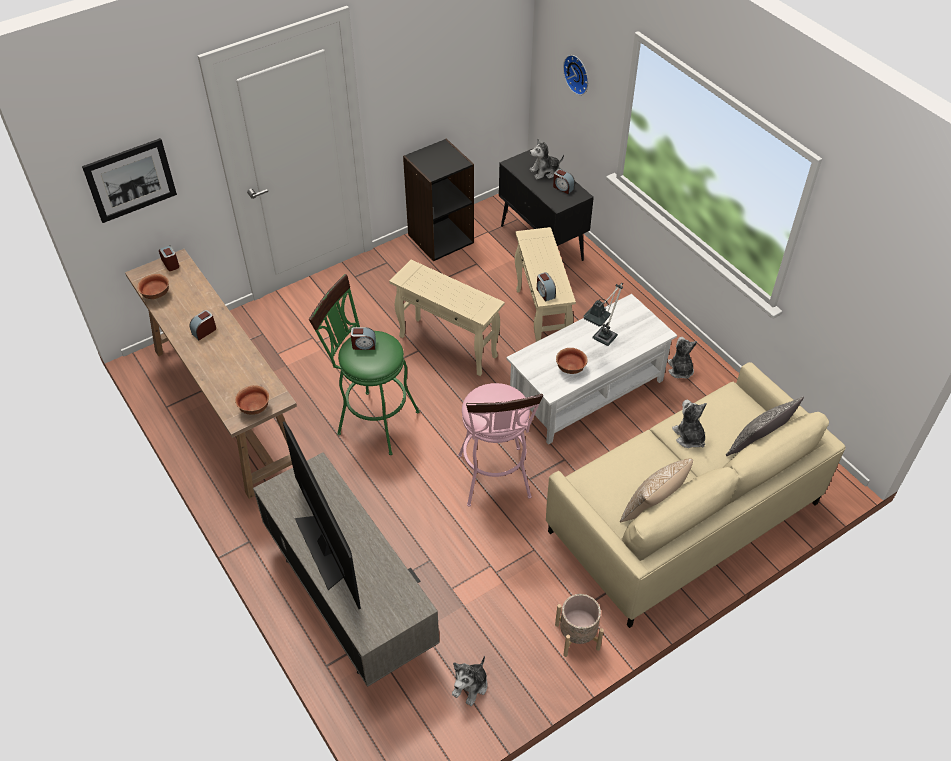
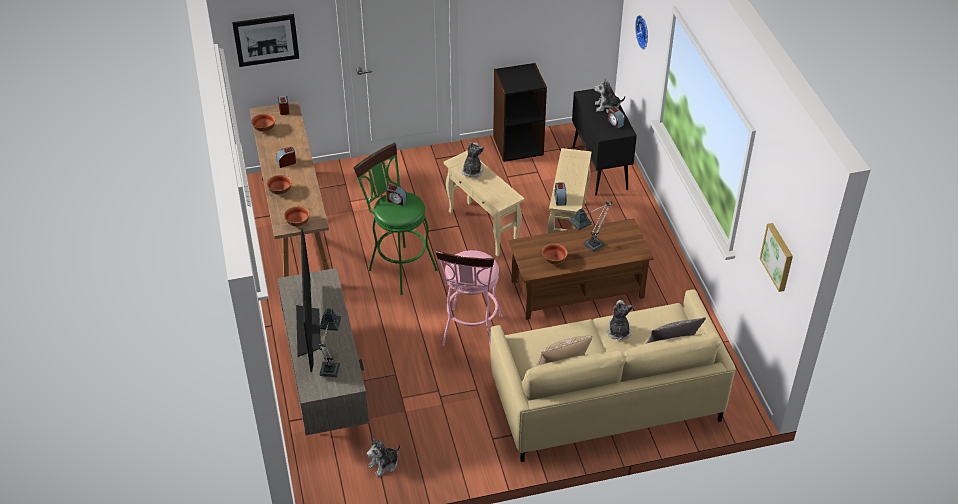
camera: 20 degrees right, 5 degrees down
white coffee table [506,294,677,445] -> brown coffee table [508,218,654,320]
beige planter [555,594,604,657] -> none
plush toy [668,337,697,379] -> plush toy moved to [462,142,484,177]
none -> bowl [267,175,292,195]
none -> table lamp [318,309,341,377]
none -> picture [760,223,793,292]

